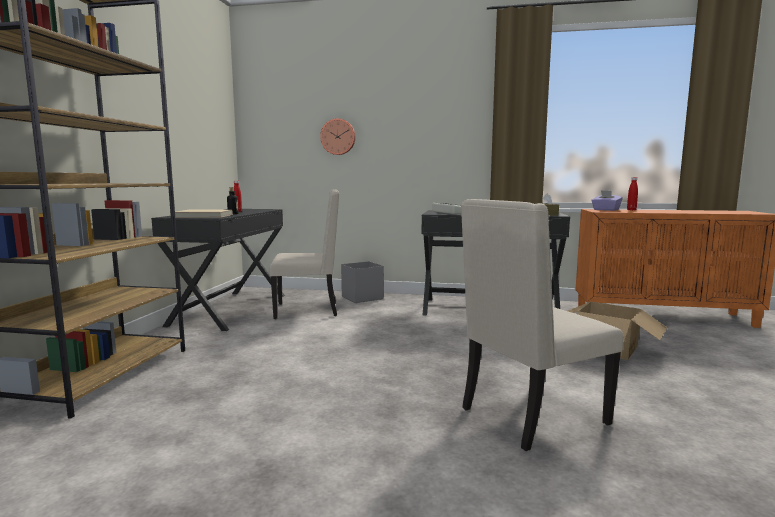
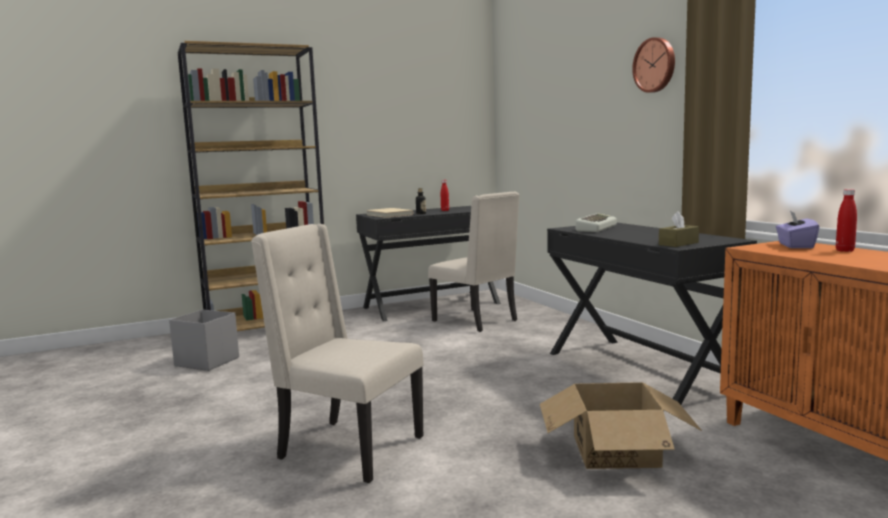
camera: 55 degrees right, 0 degrees up
wall clock [320,118,355,155] -> wall clock moved to [632,37,675,93]
grey storage box [341,261,384,303] -> grey storage box moved to [169,309,239,371]

